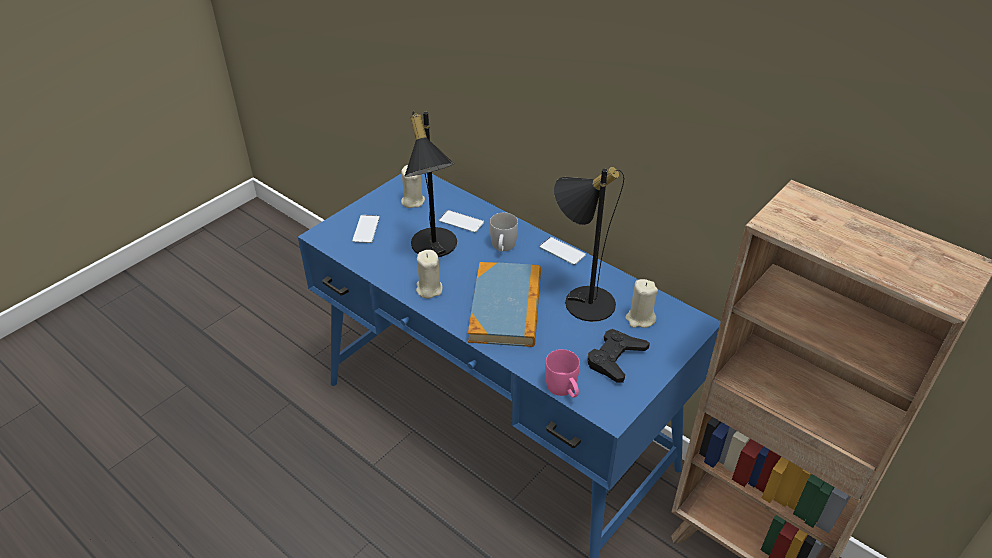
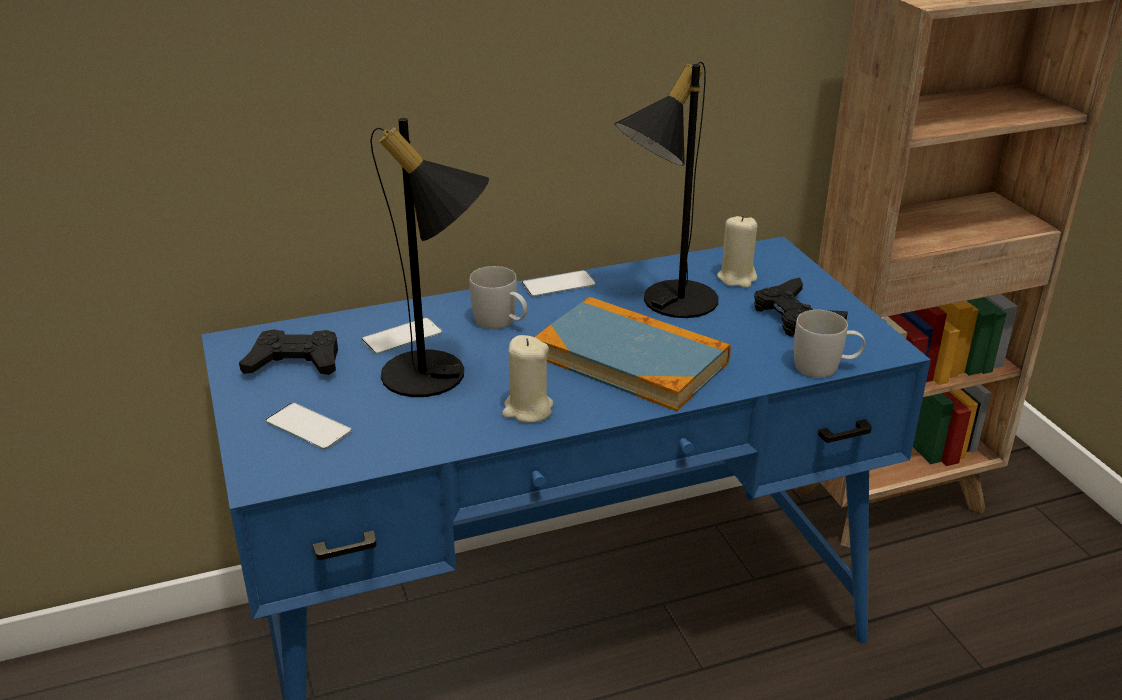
camera: 60 degrees left, 10 degrees down
beige candle [401,165,425,208] -> black game controller [239,329,338,375]
pink mug [545,349,580,398] -> white mug [794,310,865,378]

